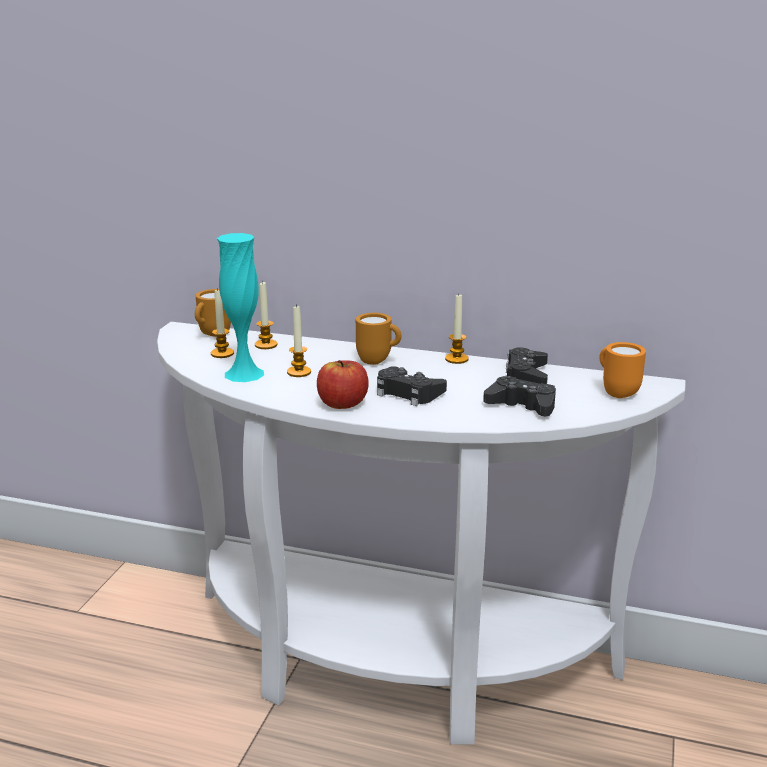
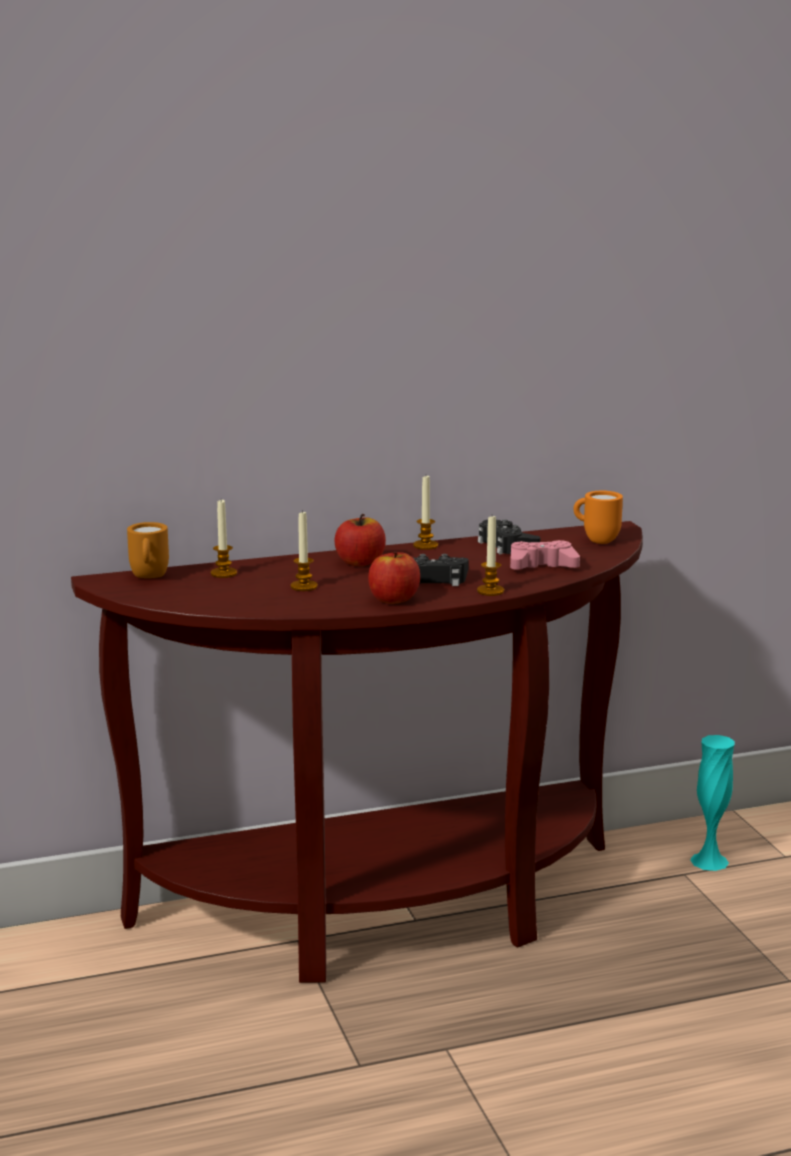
camera: 35 degrees left, 5 degrees down
white console table [157,322,686,745] -> brown console table [71,521,643,983]
candle [211,288,234,358] -> candle moved to [477,516,504,596]
turquoise vase [217,233,264,382] -> turquoise vase moved to [690,735,735,871]
orange mug [356,313,402,365] -> apple [335,514,386,566]
black game controller [483,376,556,416] -> pink game controller [510,540,580,570]

